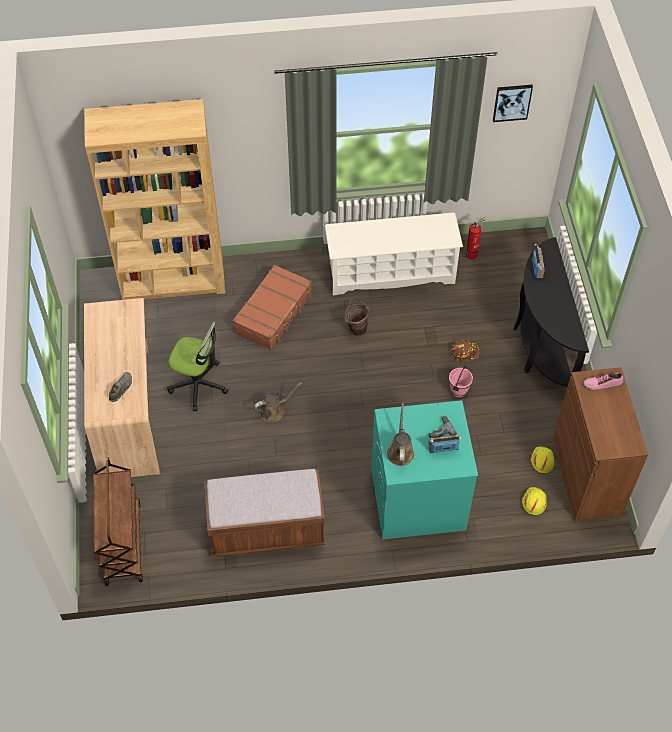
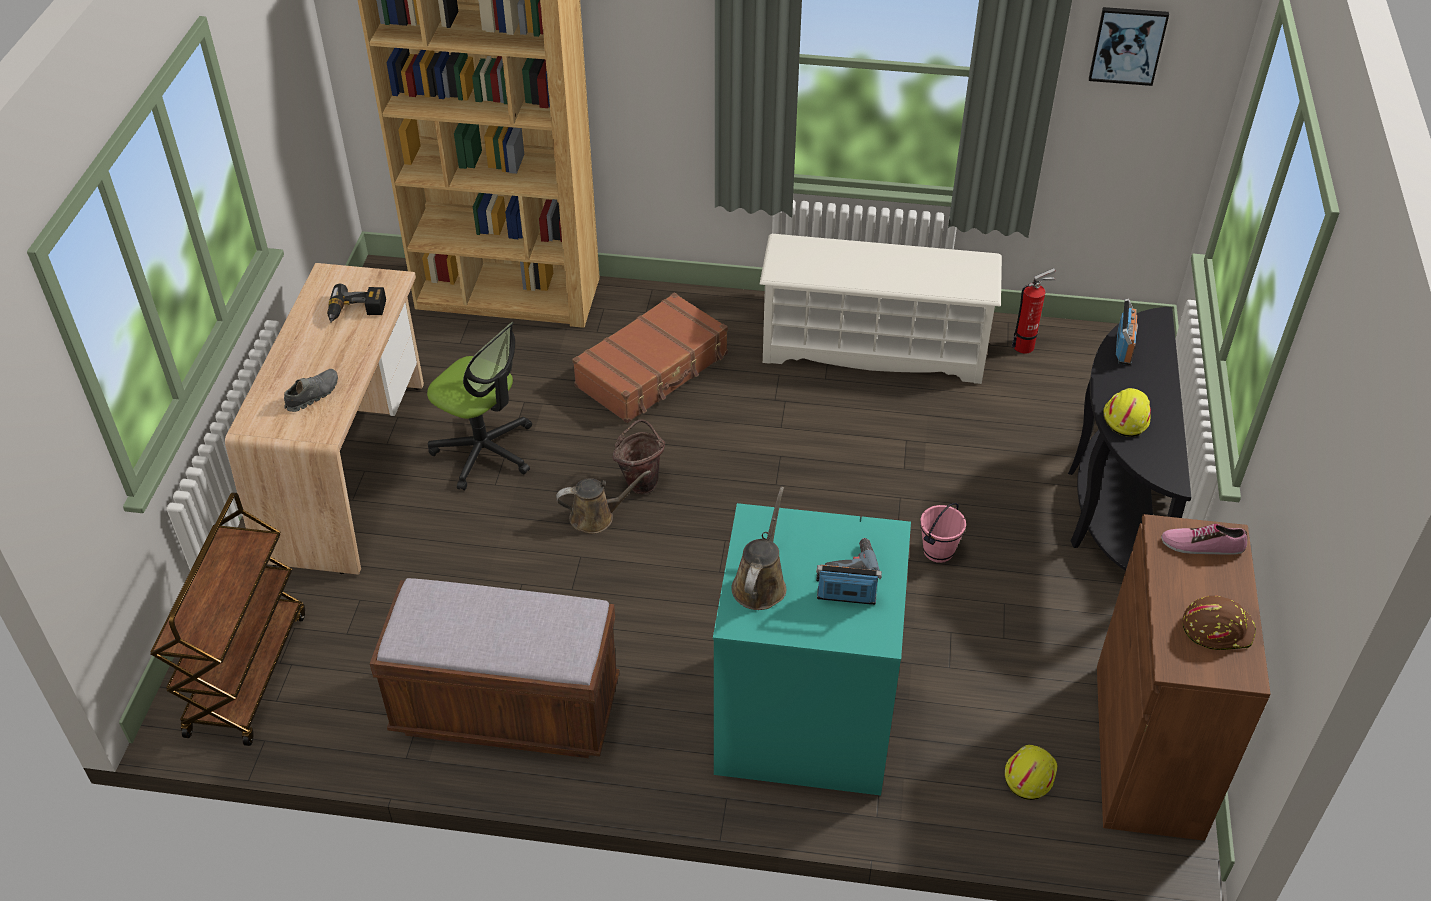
camera: 15 degrees right, 10 degrees down
brown bucket [345,297,370,336] -> brown bucket moved to [613,420,665,494]
brown hard hat [450,340,479,362] -> brown hard hat moved to [1183,596,1256,650]
yellow hard hat [531,446,555,474] -> yellow hard hat moved to [1103,388,1151,437]
none -> power drill [327,284,386,323]

